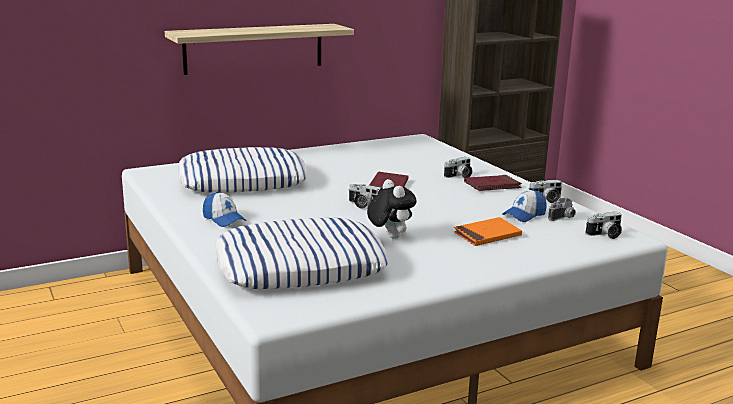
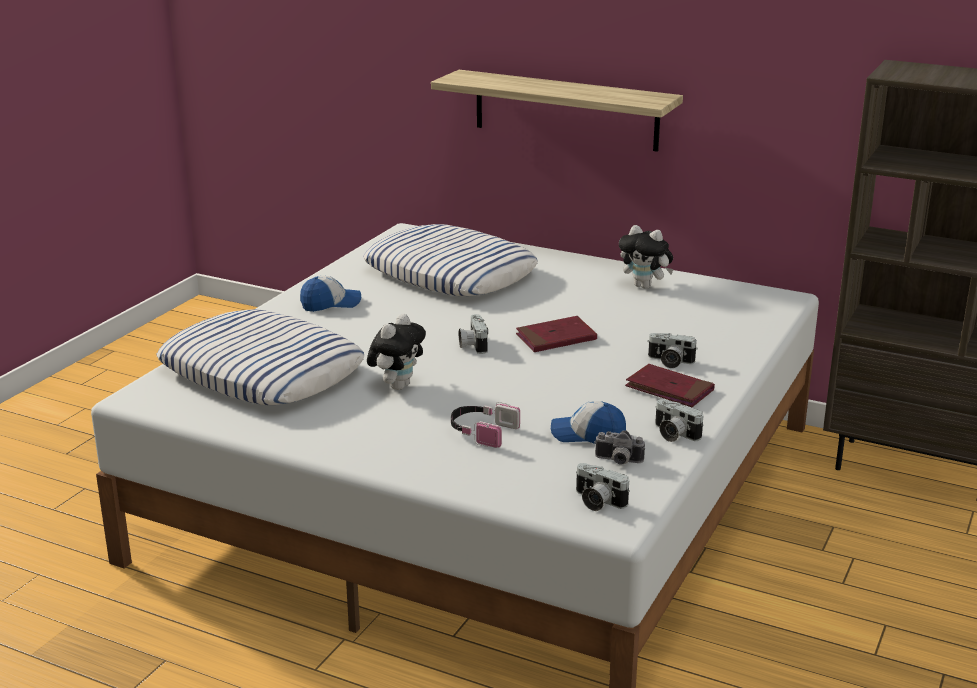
camera: 55 degrees right, 5 degrees up
cap [203,192,247,227] -> cap turned 120 degrees counterclockwise [300,276,361,312]
orange book [454,217,522,246] -> headphones [451,402,520,448]
none -> plush toy [619,225,674,289]

